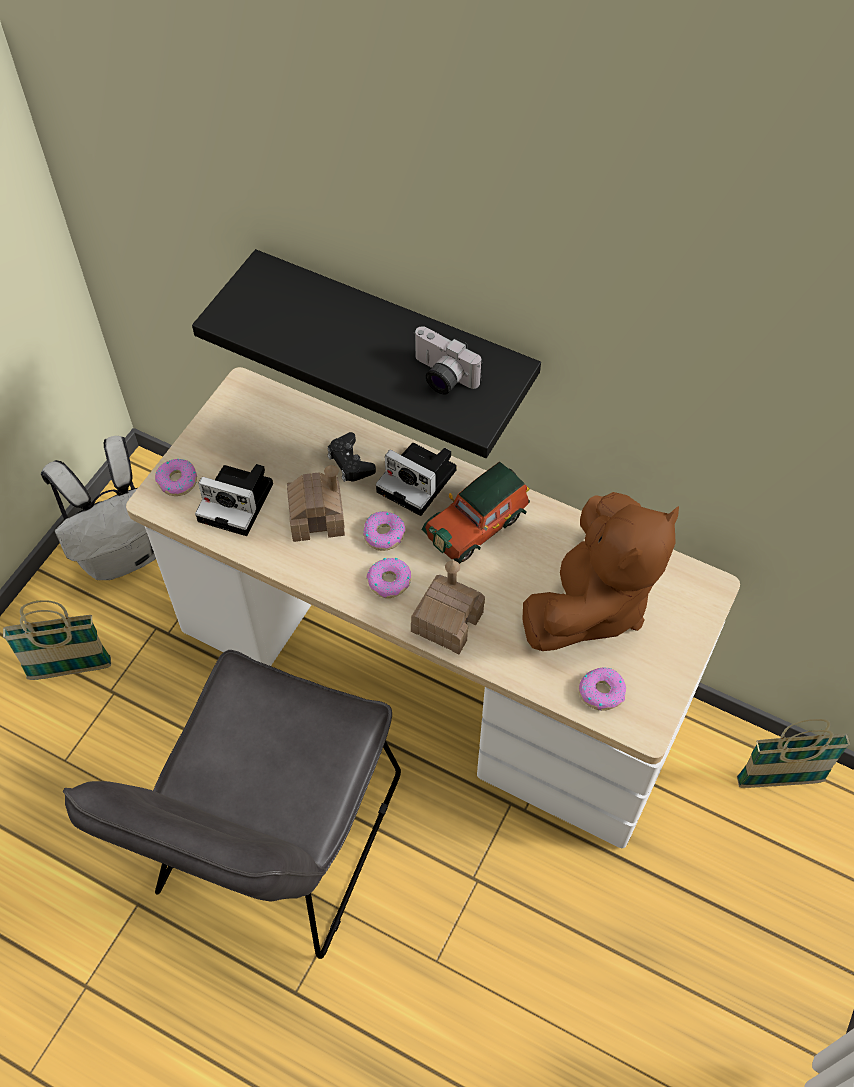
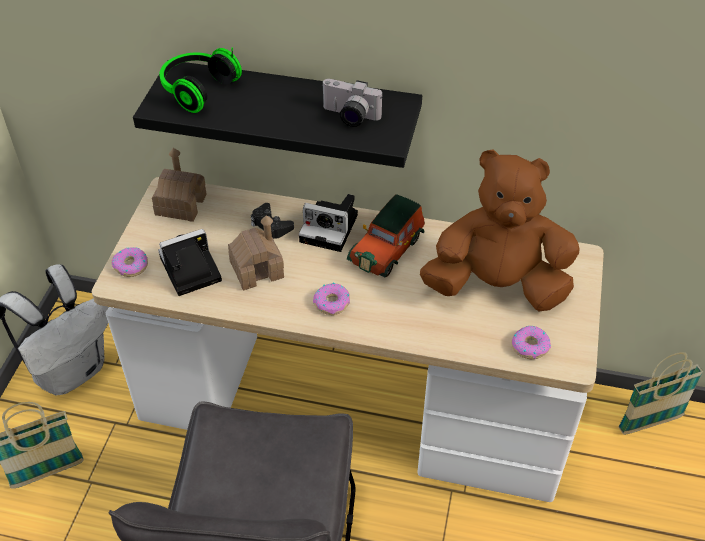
camera: 15 degrees left, 10 degrees down
camera [195,464,273,536] -> camera turned 150 degrees clockwise [158,229,222,296]
donut [363,511,405,551] -> none
toy house [411,560,485,654] -> toy house moved to [152,148,207,222]
brown plush toy [522,492,679,651] -> brown plush toy turned 105 degrees counterclockwise [420,149,580,311]
none -> headphones [159,48,242,113]

